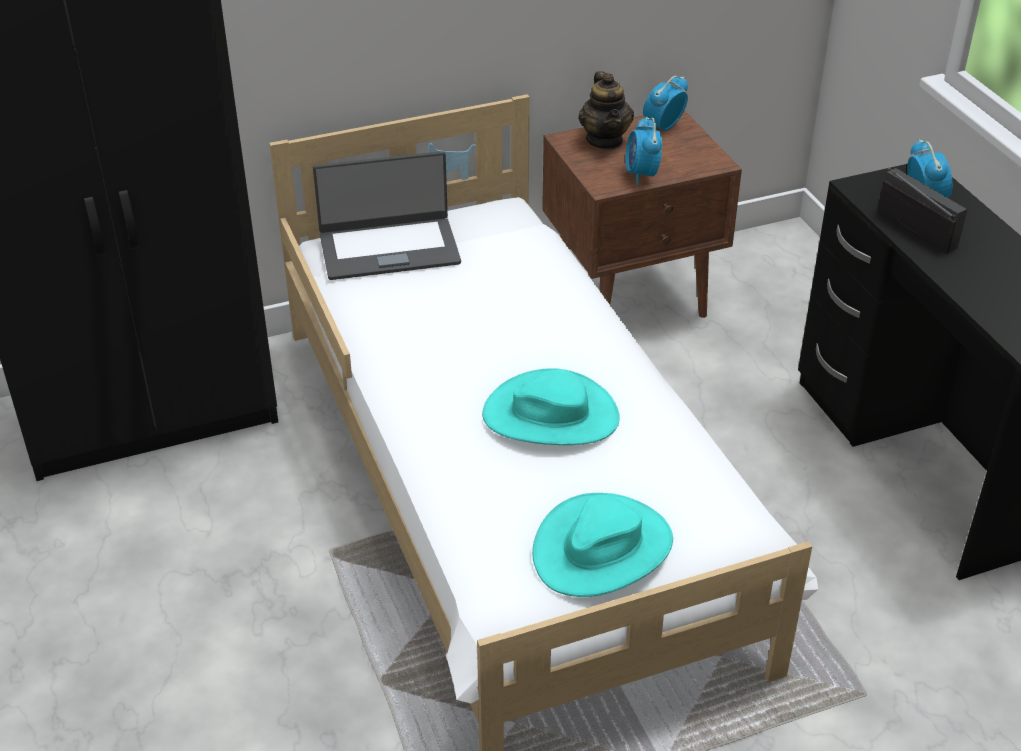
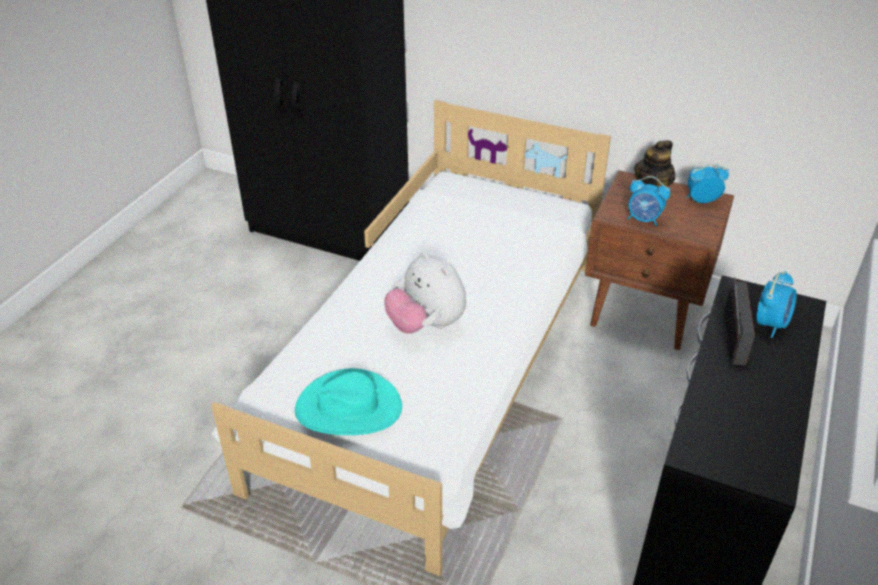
camera: 45 degrees right, 0 degrees up
laptop [313,151,461,280] -> none
turquoise hat [482,368,620,445] -> plush toy [384,252,466,334]
alarm clock [625,116,662,185] -> alarm clock turned 105 degrees counterclockwise [627,176,670,226]

